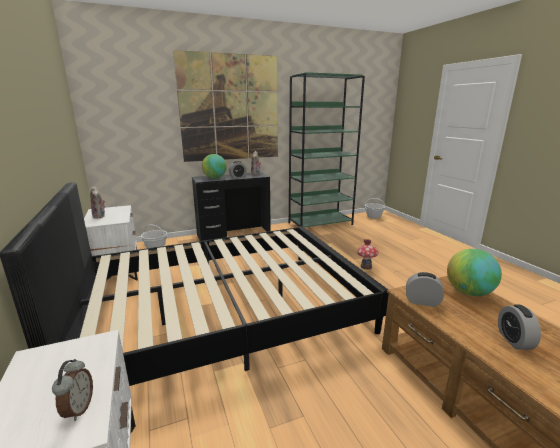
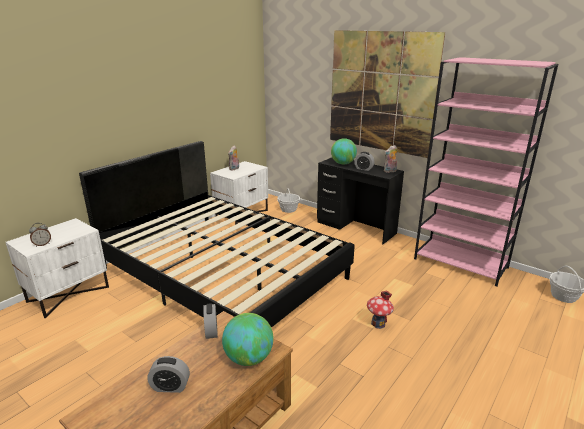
camera: 60 degrees right, 5 degrees up
green bookcase [289,72,365,227] -> pink bookcase [414,57,558,287]
alarm clock [498,304,541,350] -> alarm clock turned 150 degrees counterclockwise [147,356,190,393]

